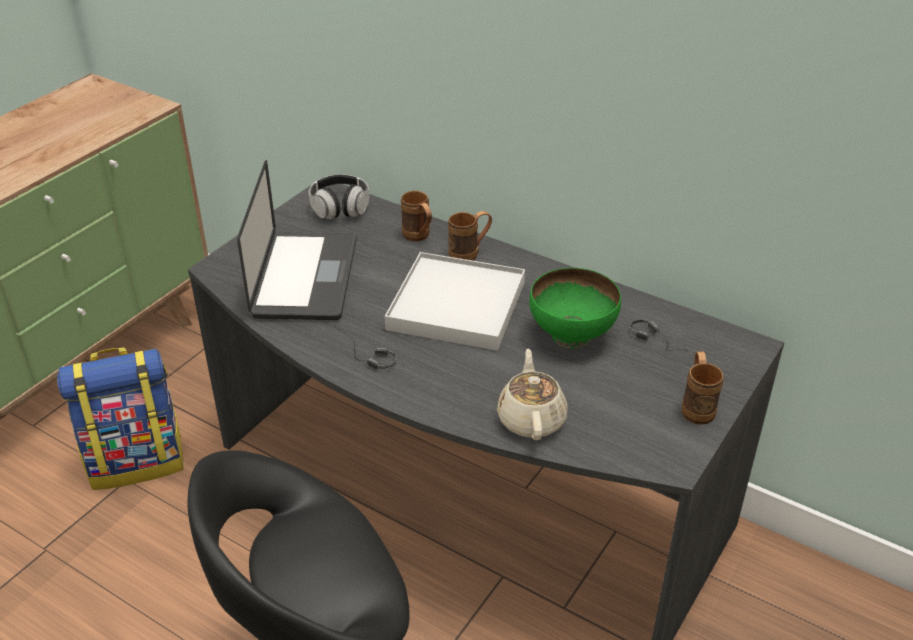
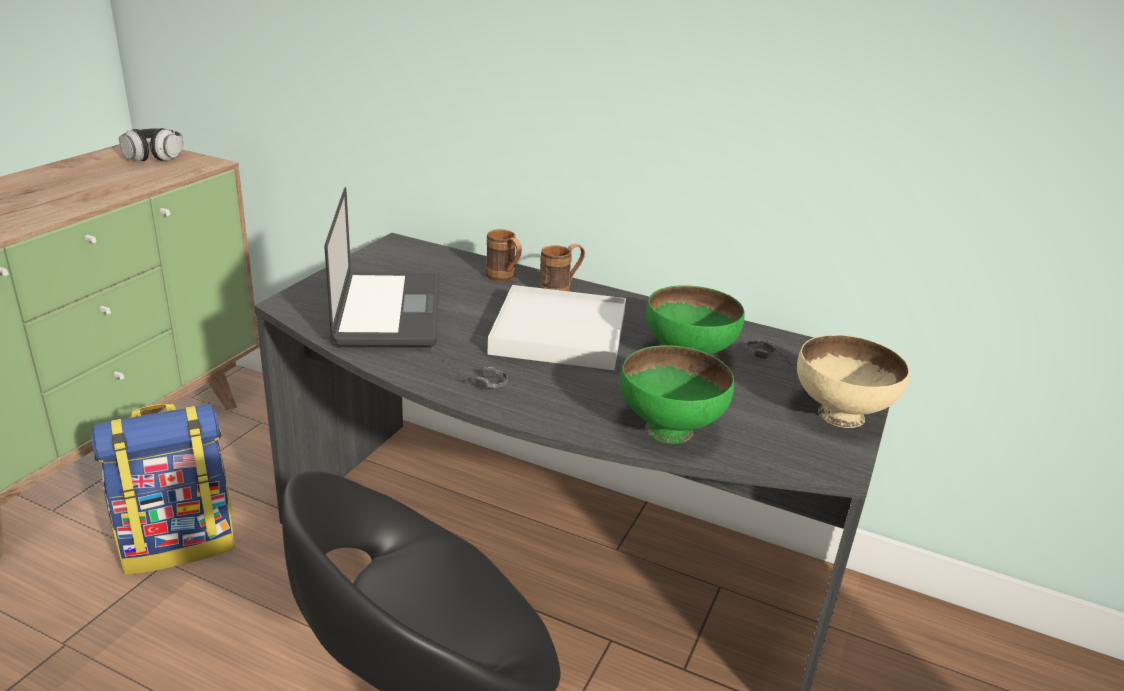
camera: 10 degrees left, 10 degrees down
headphones [309,174,369,219] -> headphones moved to [119,128,184,161]
beige teapot [497,349,568,440] -> green bowl [620,345,734,444]
brown mug [682,351,724,425] -> beige bowl [797,335,910,428]

